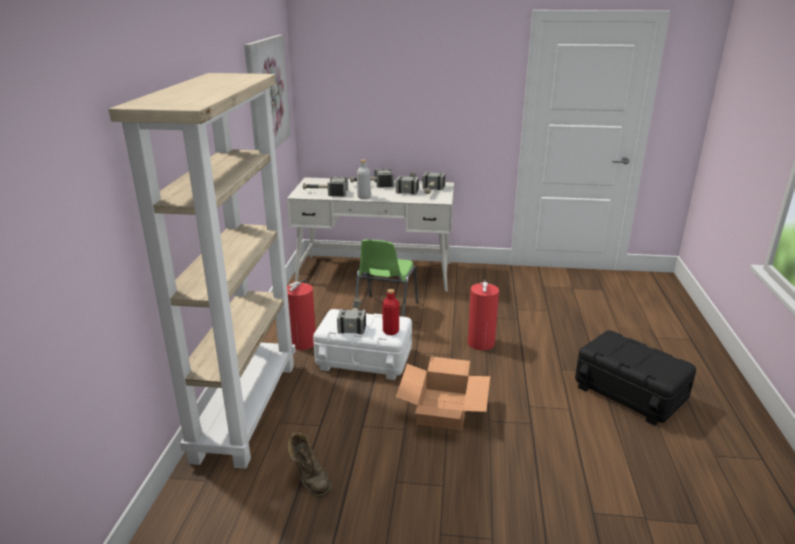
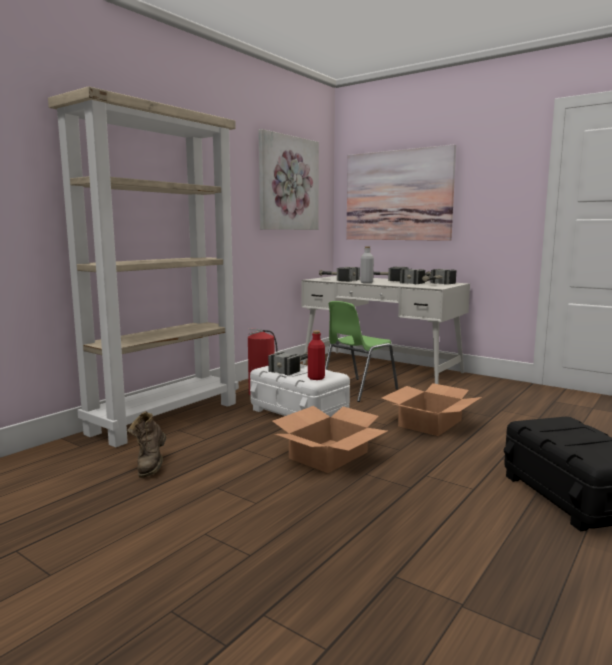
camera: 30 degrees right, 15 degrees down
fire extinguisher [468,280,499,350] -> cardboard box [382,383,482,436]
none -> picture [346,145,456,241]

